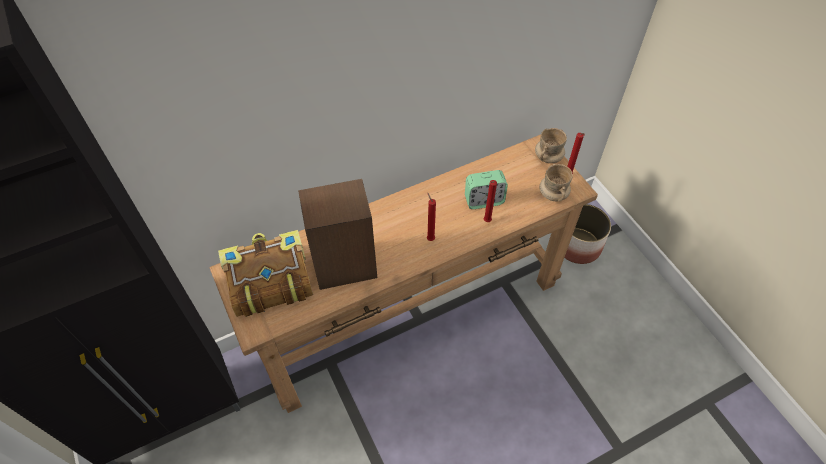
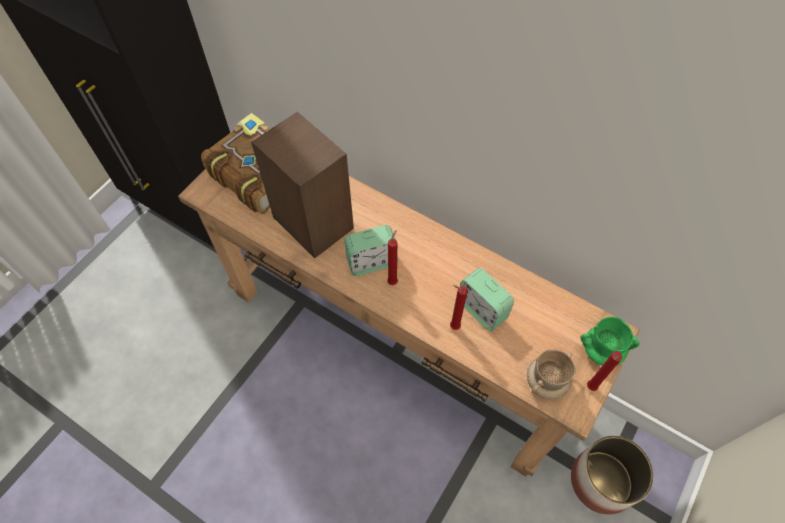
camera: 60 degrees right, 5 degrees up
beige mug [535,128,567,163] -> green mug [580,317,640,366]
none -> alarm clock [344,225,398,276]

